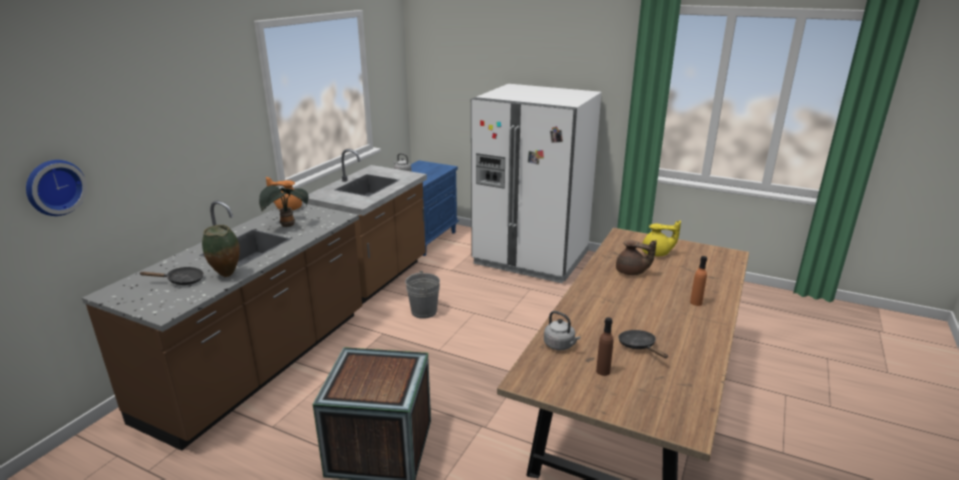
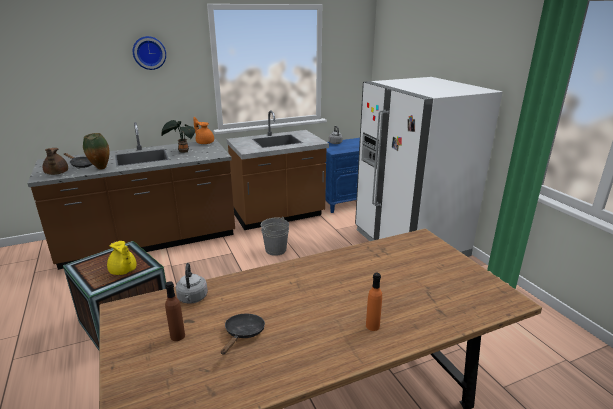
camera: 40 degrees right, 0 degrees up
wall clock [26,160,87,216] -> wall clock moved to [133,36,166,70]
brown teapot [616,240,657,275] -> brown teapot moved to [43,148,68,175]
yellow teapot [642,220,681,256] -> yellow teapot moved to [107,241,137,275]

